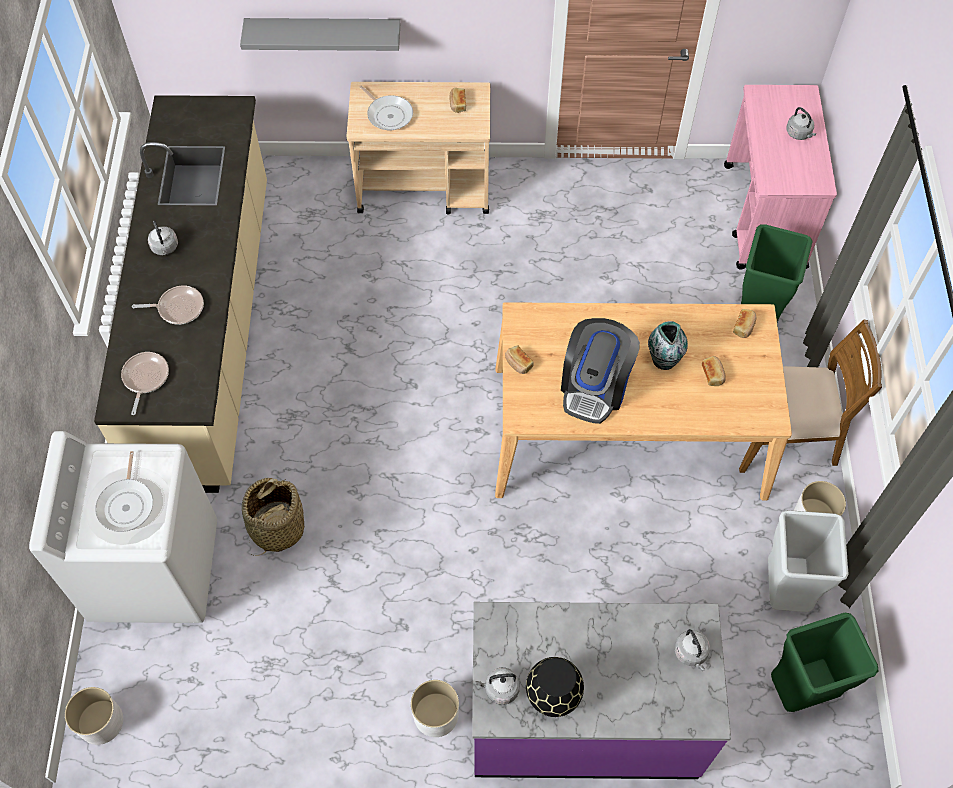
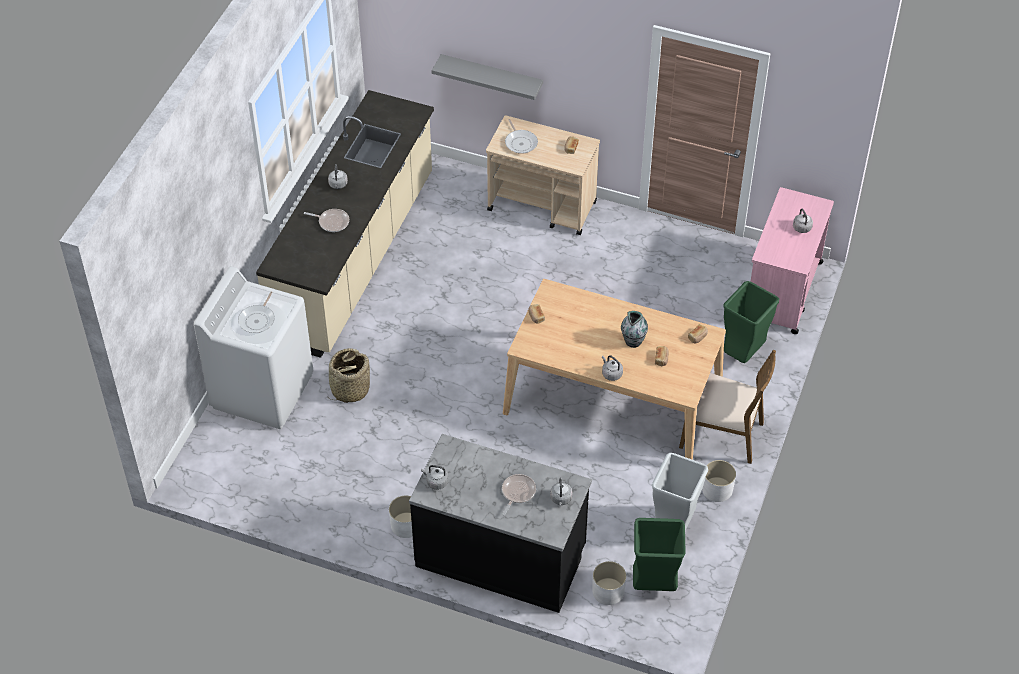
camera: 20 degrees right, 10 degrees down
white planter [65,687,123,745] -> white planter moved to [593,561,626,605]
frying pan [121,352,169,415] -> frying pan moved to [502,474,536,516]
purple counter [472,602,731,779] -> black counter [409,434,592,613]
black vase [526,657,584,717] -> none
coffee machine [561,318,640,424] -> none
none -> grey kettle [602,355,623,381]

